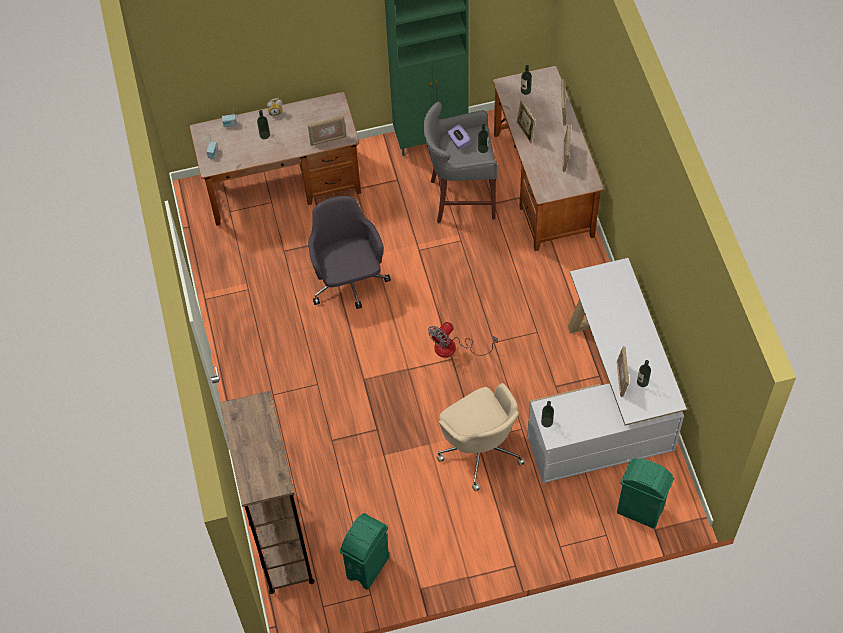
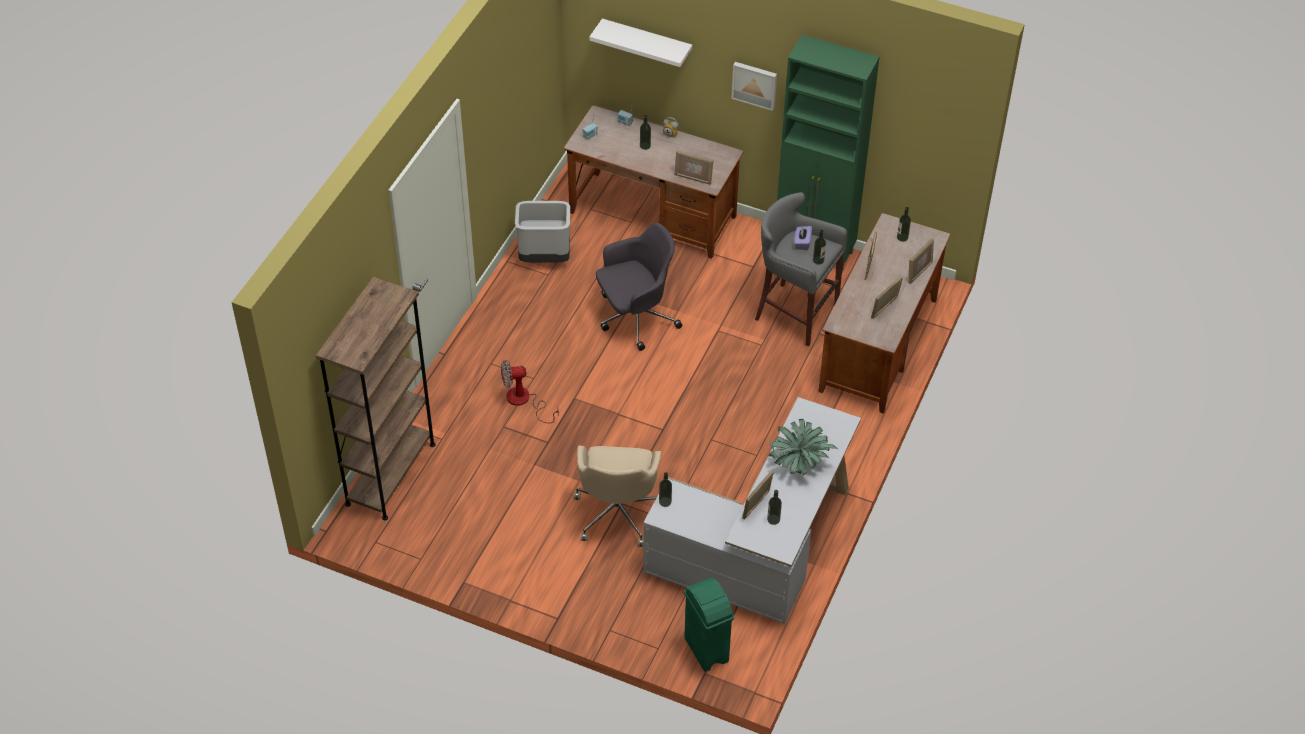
camera: 35 degrees right, 10 degrees down
grey office chair [308,196,391,309] -> grey office chair turned 45 degrees clockwise [596,223,682,351]
green trash can [340,513,389,590] -> none
fan [428,322,498,358] -> fan moved to [501,360,559,423]
none -> grey trash can [515,201,570,262]
none -> white shelf [589,19,692,67]
none -> picture [731,62,777,111]
none -> potted plant [769,419,838,476]

